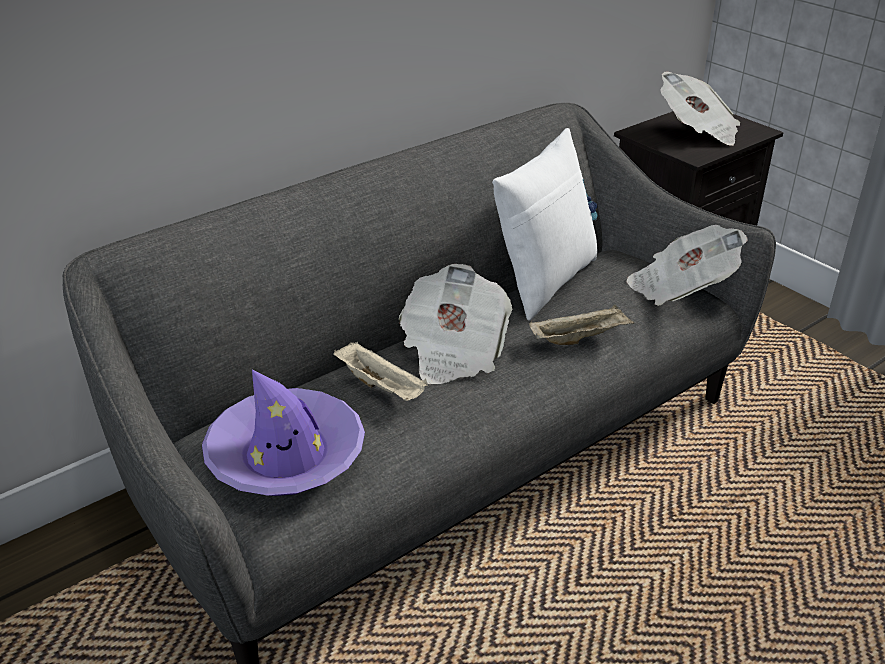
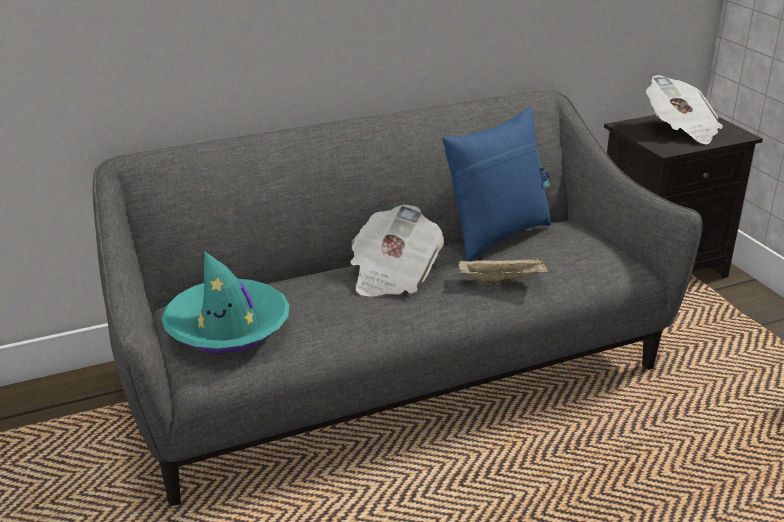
camera: 15 degrees right, 5 degrees down
purple hat [202,370,365,496] -> turquoise hat [161,251,290,353]
beige tray [333,342,428,401] -> none
white pillow [492,128,598,321] -> blue pillow [442,107,551,261]
newspaper [627,225,748,306] -> none

